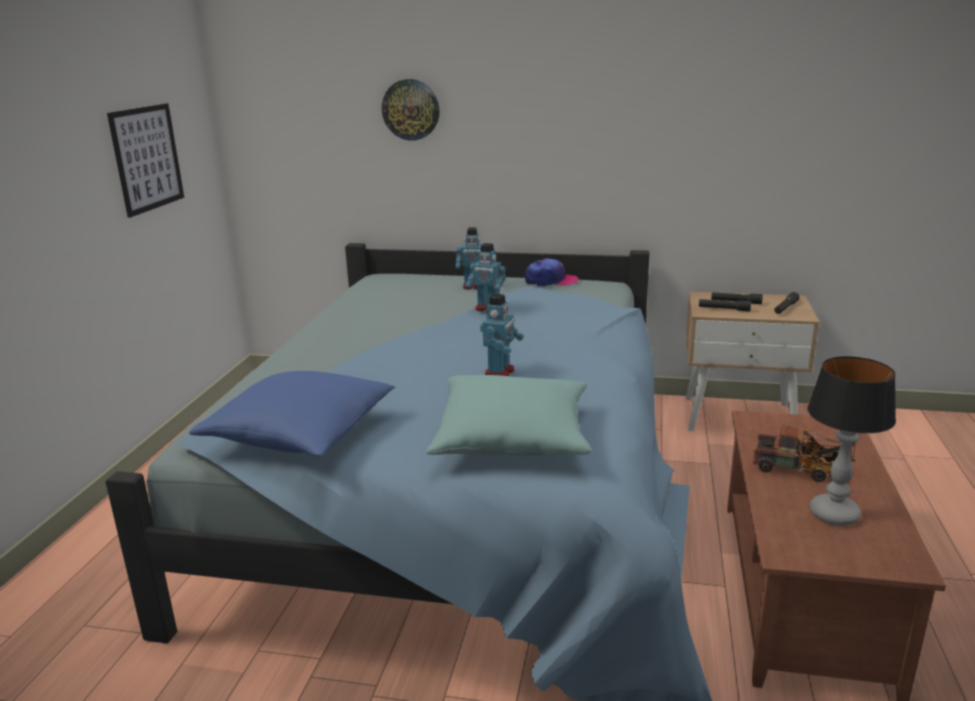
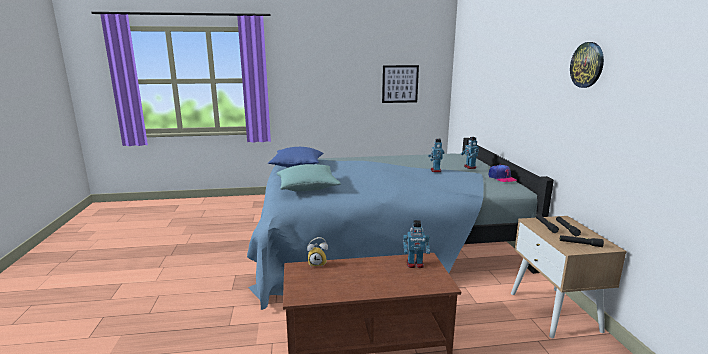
camera: 70 degrees right, 5 degrees down
wall clock [382,79,440,141] -> wall clock moved to [570,42,604,88]
toy robot [480,294,524,376] -> toy robot moved to [403,220,430,268]
toy truck [753,424,856,482] -> none
table lamp [807,356,896,526] -> none
none -> alarm clock [307,237,328,267]

